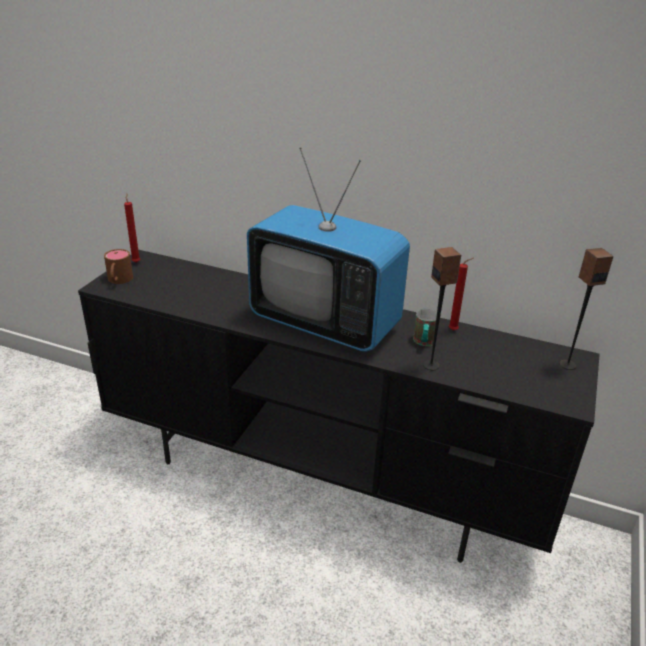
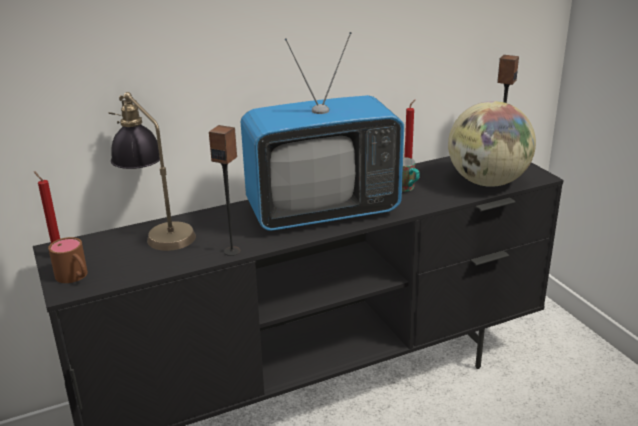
camera: 45 degrees left, 5 degrees down
speaker [423,247,461,370] -> speaker moved to [209,125,241,256]
none -> table lamp [108,92,196,251]
none -> globe [448,101,536,187]

